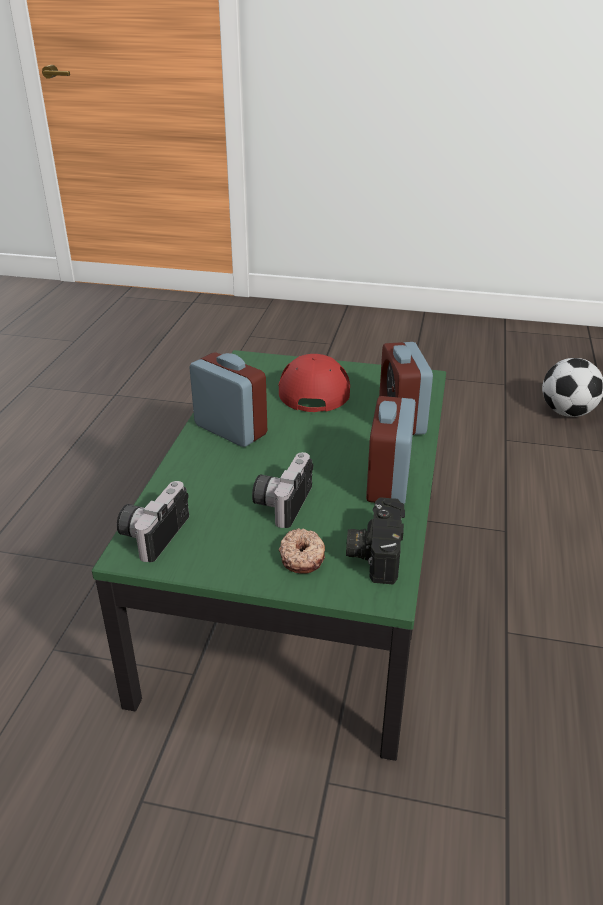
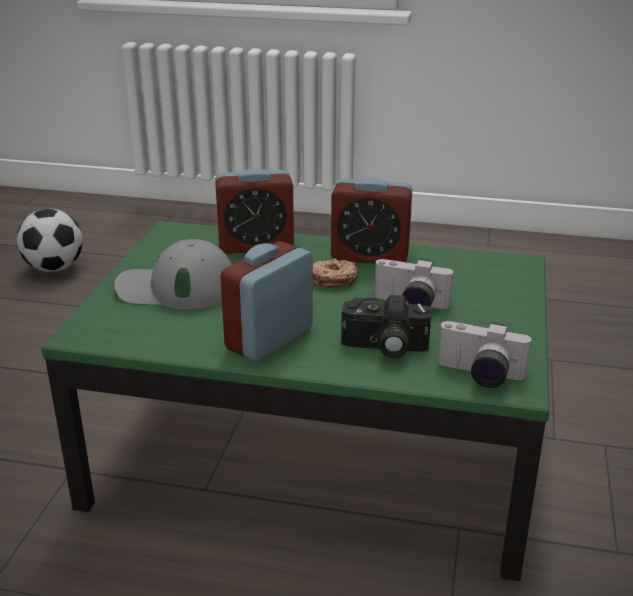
camera: 90 degrees left, 5 degrees down
red cap [278,354,350,412] -> grey cap [114,239,232,309]
donut [279,528,325,574] -> donut moved to [313,258,358,288]
camera [346,497,405,585] -> camera moved to [341,295,431,359]

